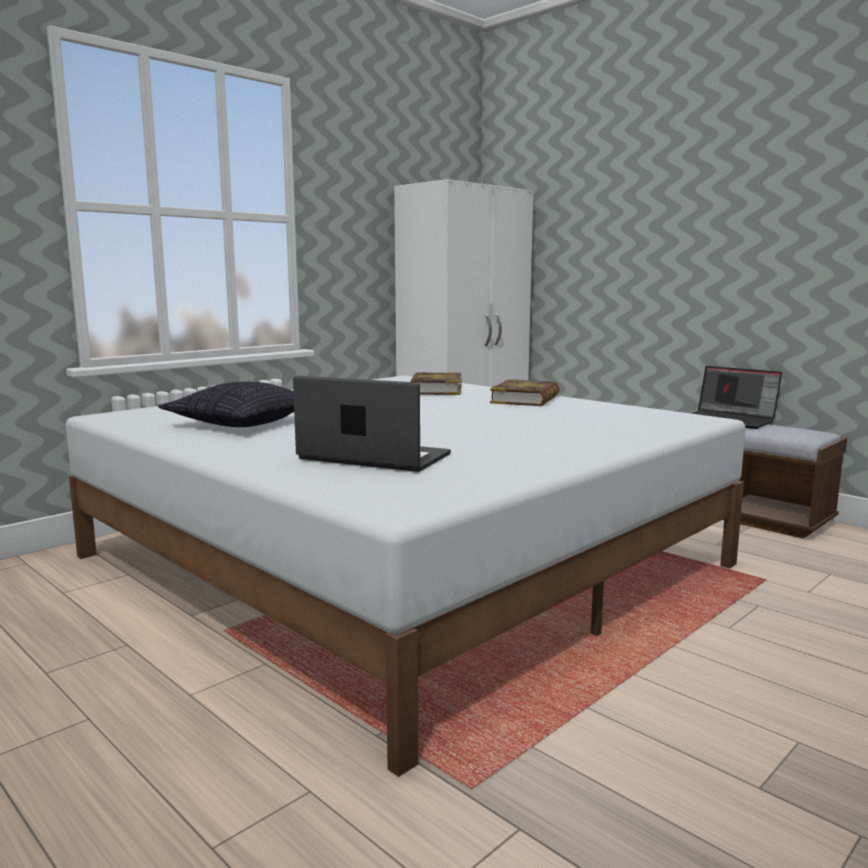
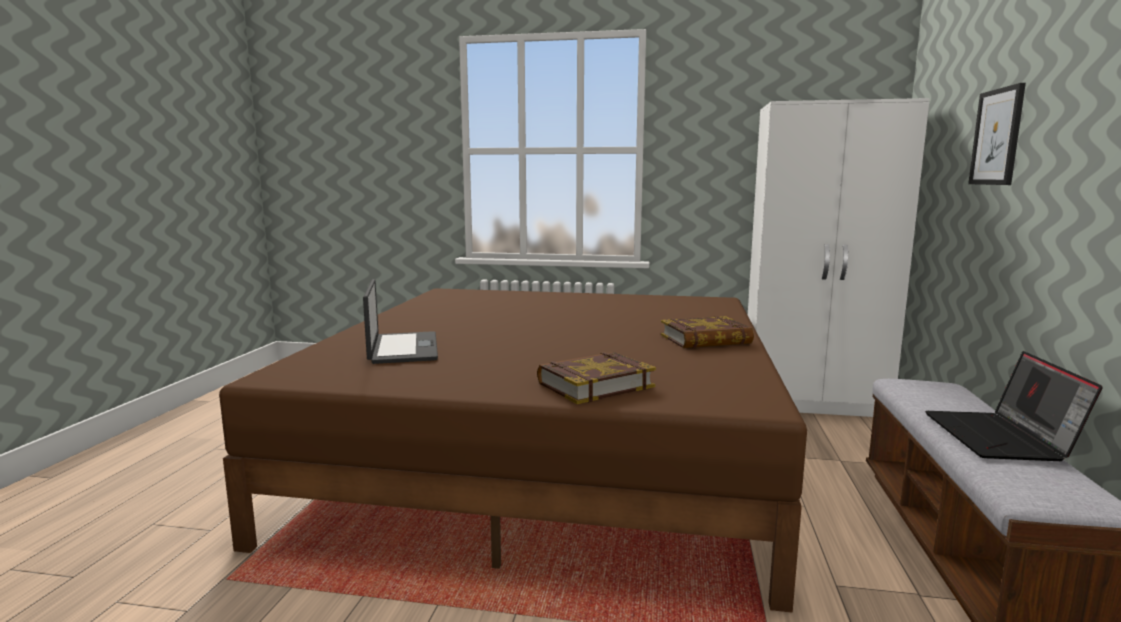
camera: 55 degrees right, 0 degrees up
white bed [66,375,746,777] -> brown bed [219,288,807,613]
pillow [158,382,294,427] -> none
book [410,372,462,395] -> book moved to [537,352,656,404]
none -> picture [968,83,1026,185]

